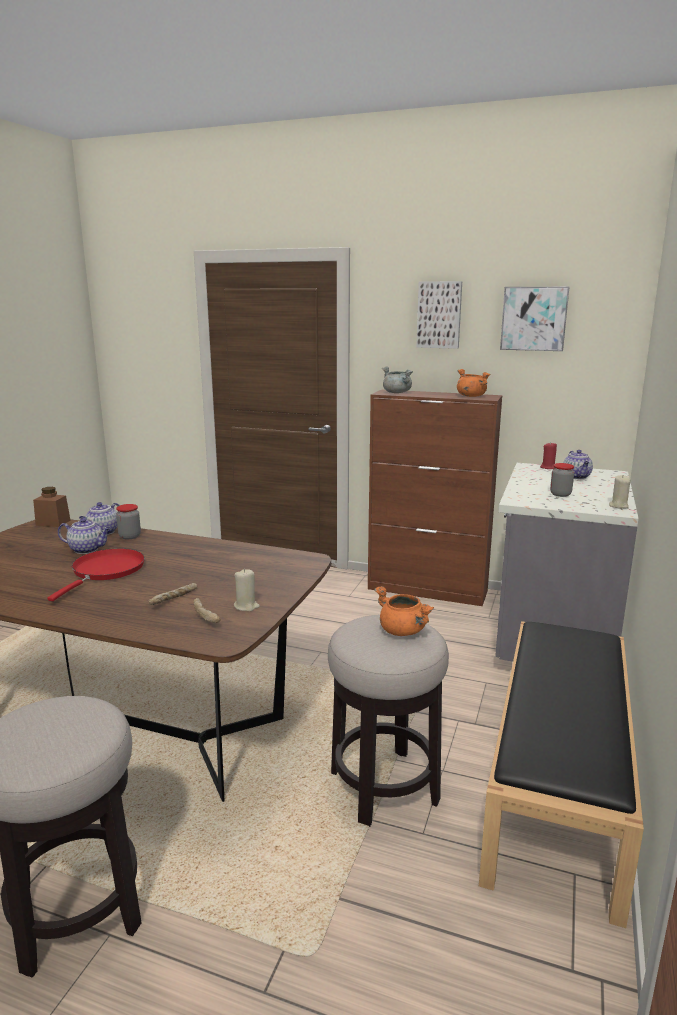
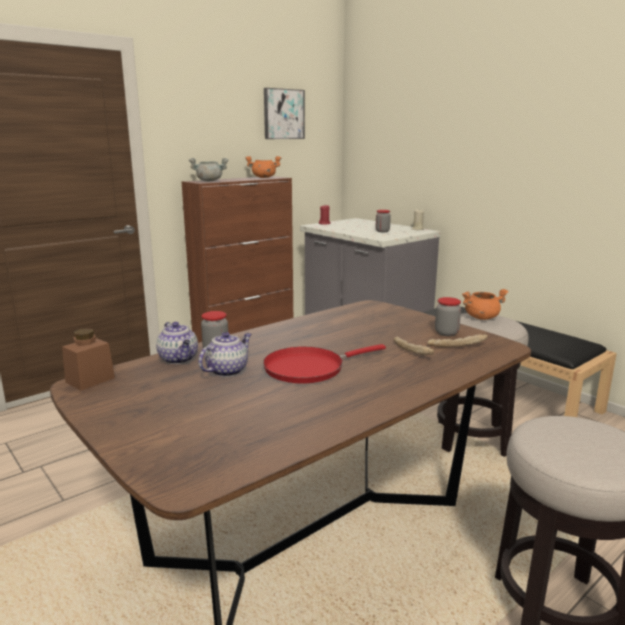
camera: 60 degrees left, 0 degrees up
red frying pan [47,549,145,601] -> red frying pan turned 75 degrees counterclockwise [263,344,386,384]
beige candle [234,569,260,611] -> jar [435,297,461,336]
picture [416,281,462,349] -> none
teapot [563,450,593,479] -> none

